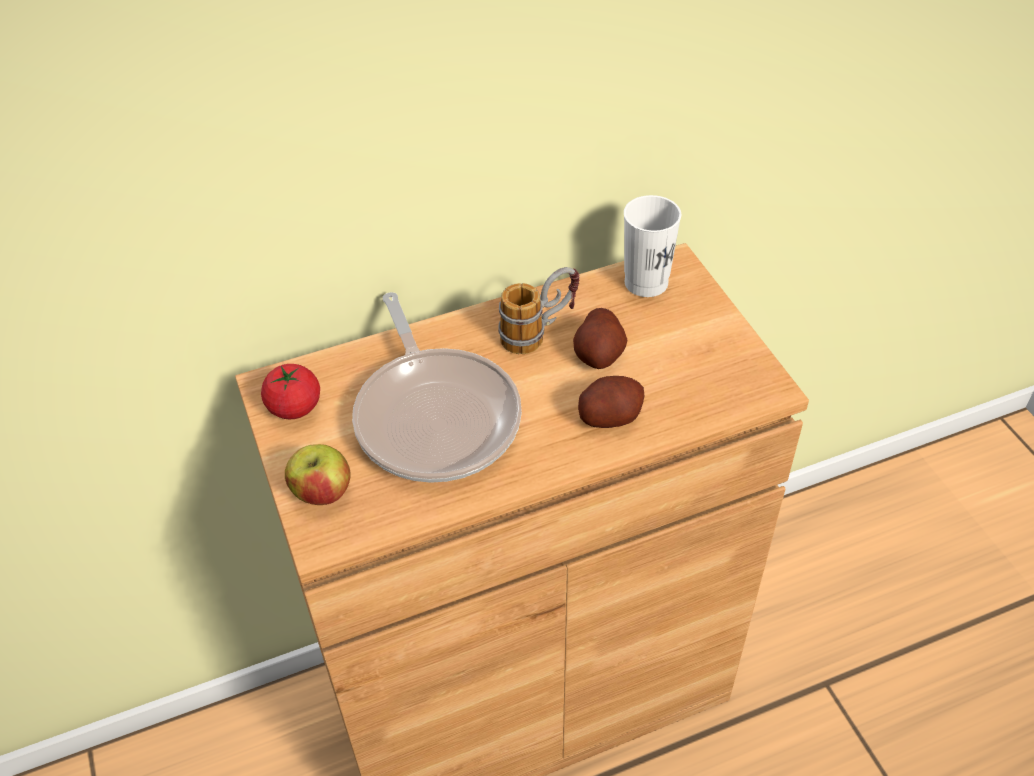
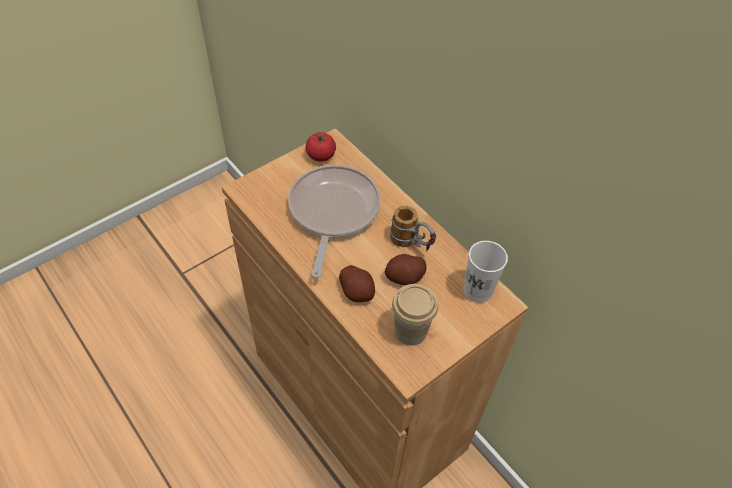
camera: 70 degrees right, 5 degrees up
apple [285,444,351,505] -> none
frying pan [352,292,522,483] -> frying pan turned 135 degrees clockwise [288,165,381,278]
none -> cup [392,284,438,346]

